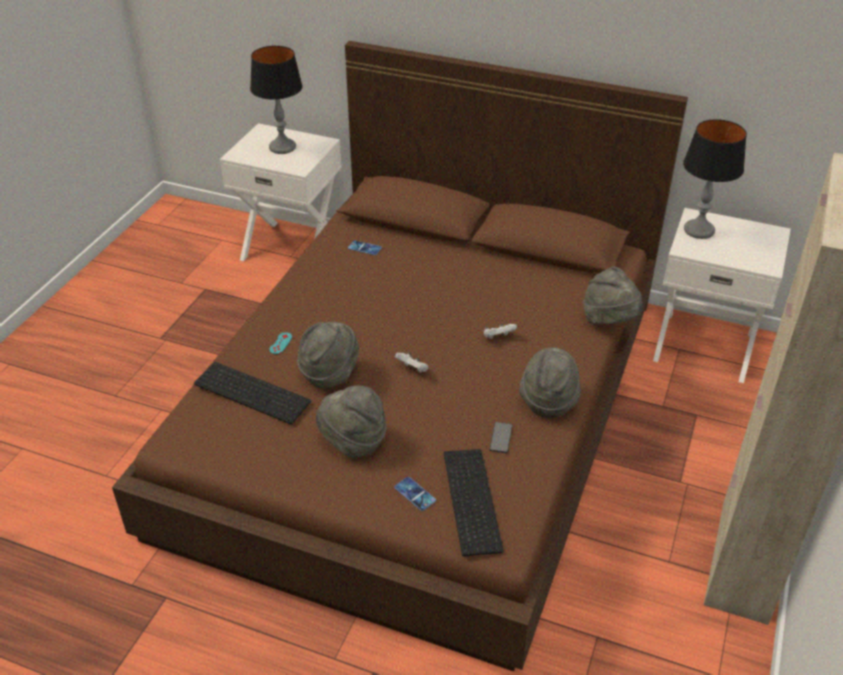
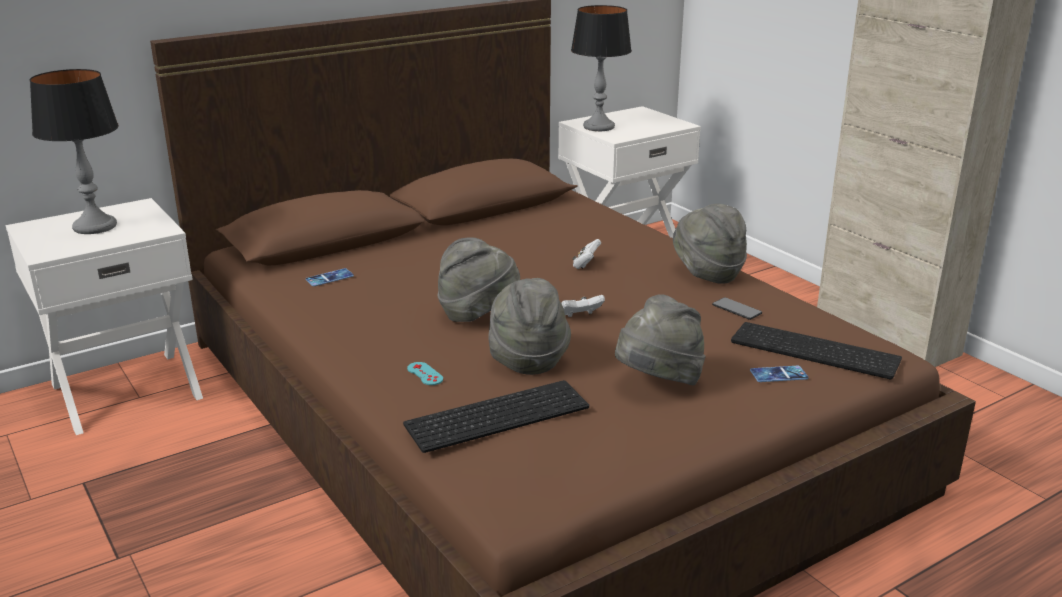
camera: 55 degrees left, 15 degrees down
grey hat [583,267,643,324] -> grey hat moved to [438,237,520,322]

